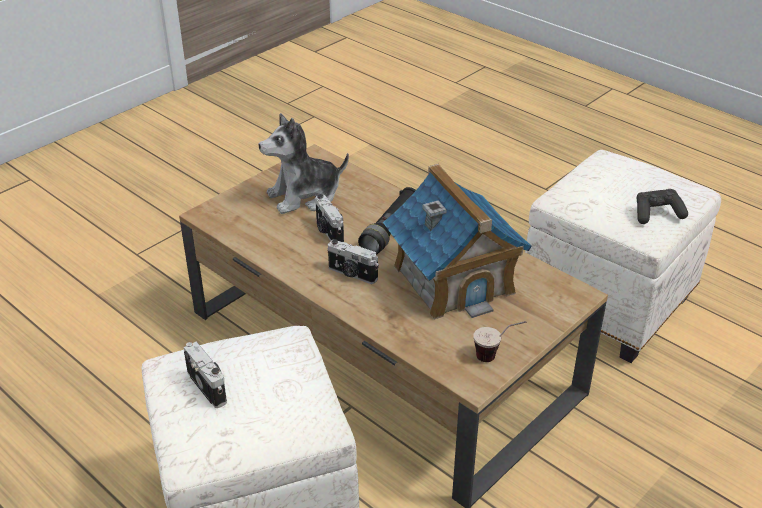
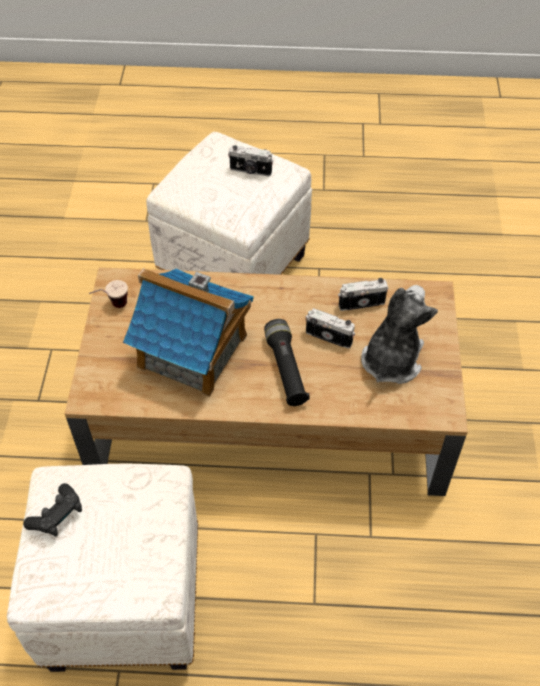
camera: 140 degrees right, 15 degrees up
camera [327,239,379,284] -> camera moved to [338,278,389,311]

